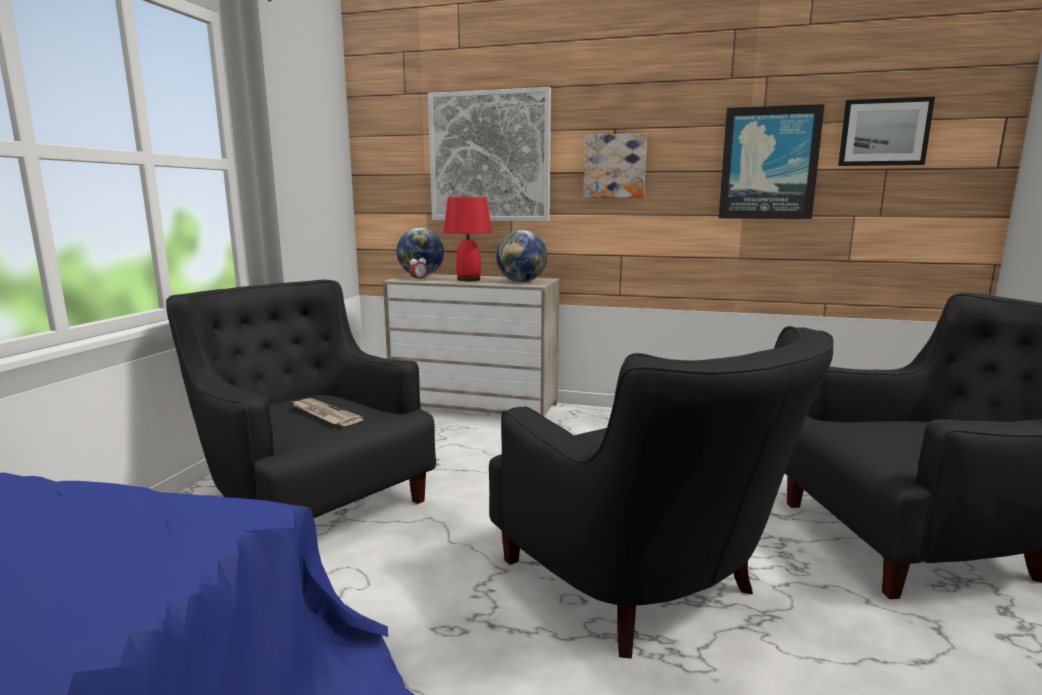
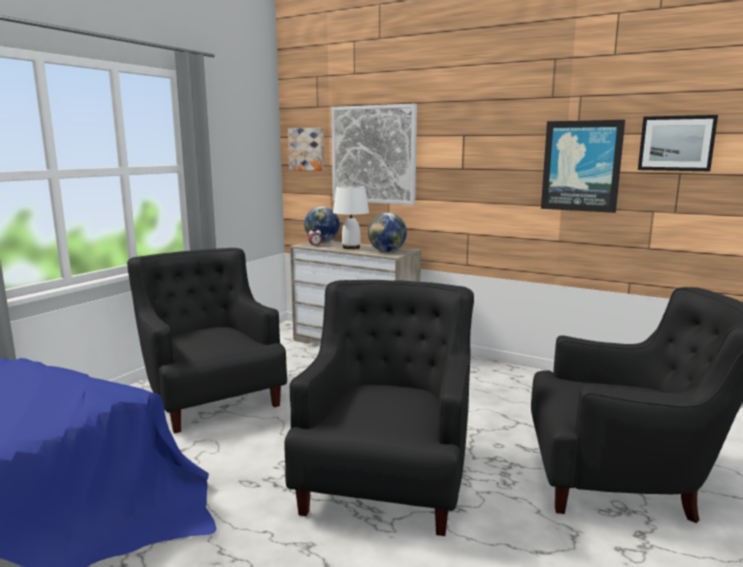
camera: 15 degrees right, 0 degrees up
newspaper [291,398,364,426] -> none
red table lamp [444,197,492,281] -> white table lamp [333,186,369,249]
black armchair [489,326,833,658] -> black armchair turned 150 degrees counterclockwise [284,280,474,536]
picture [583,133,647,198] -> picture moved to [288,128,324,171]

